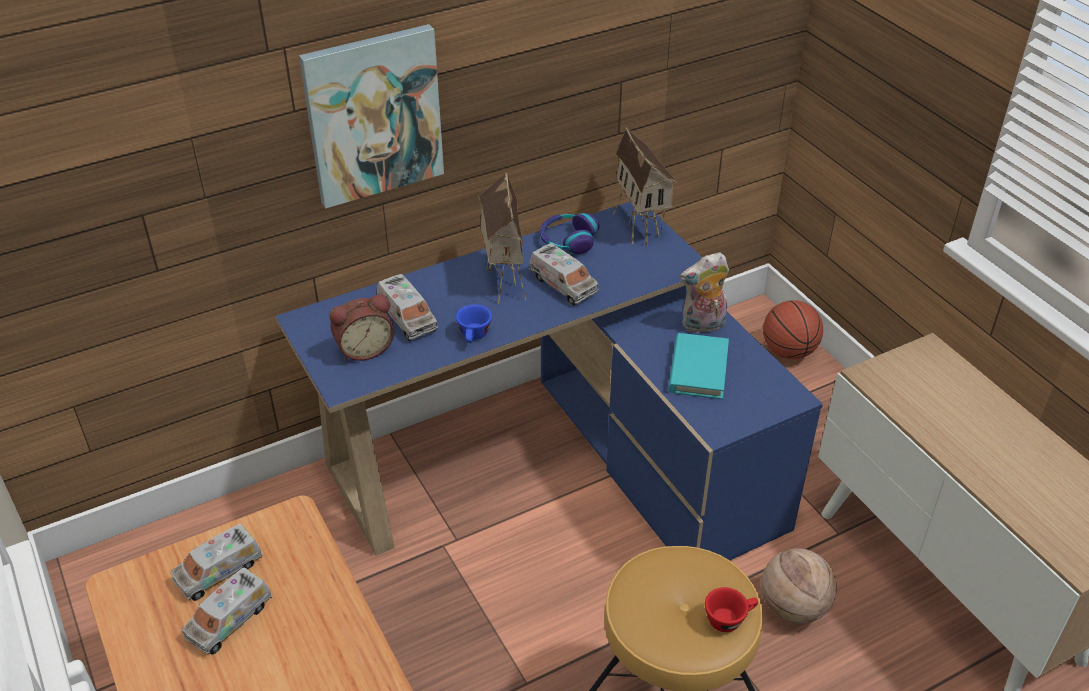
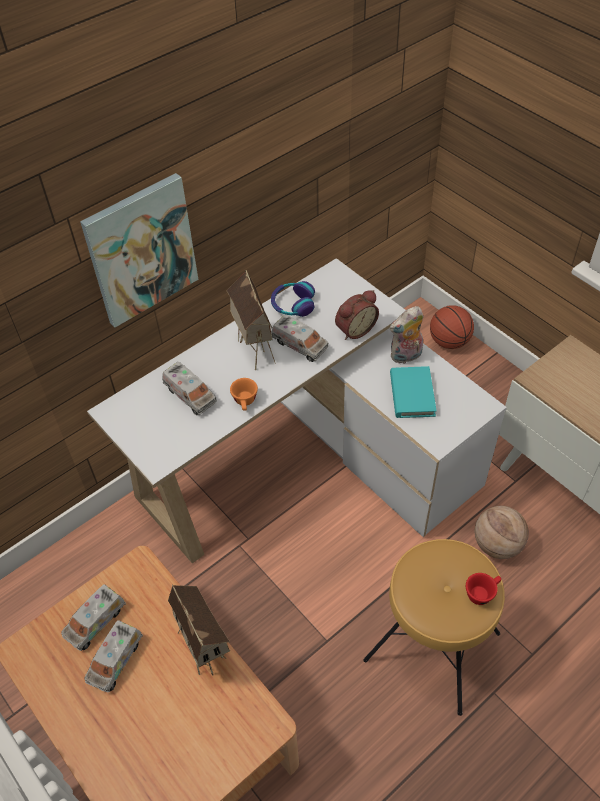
camera: 10 degrees left, 10 degrees up
blue desk [275,202,823,560] -> white desk [87,258,507,563]
alarm clock [329,294,395,361] -> alarm clock moved to [335,290,379,340]
blue cup [456,304,492,343] -> orange cup [230,378,258,411]
toy house [613,127,677,246] -> toy house moved to [168,584,230,675]

